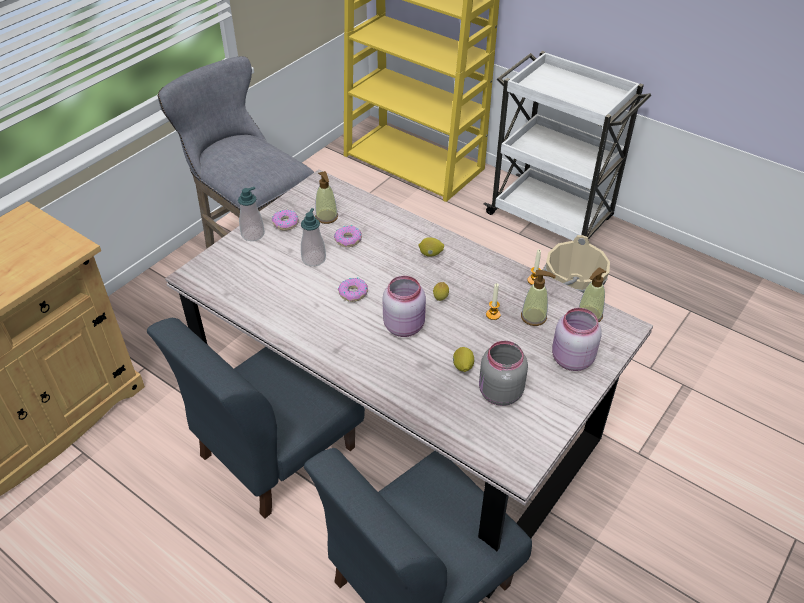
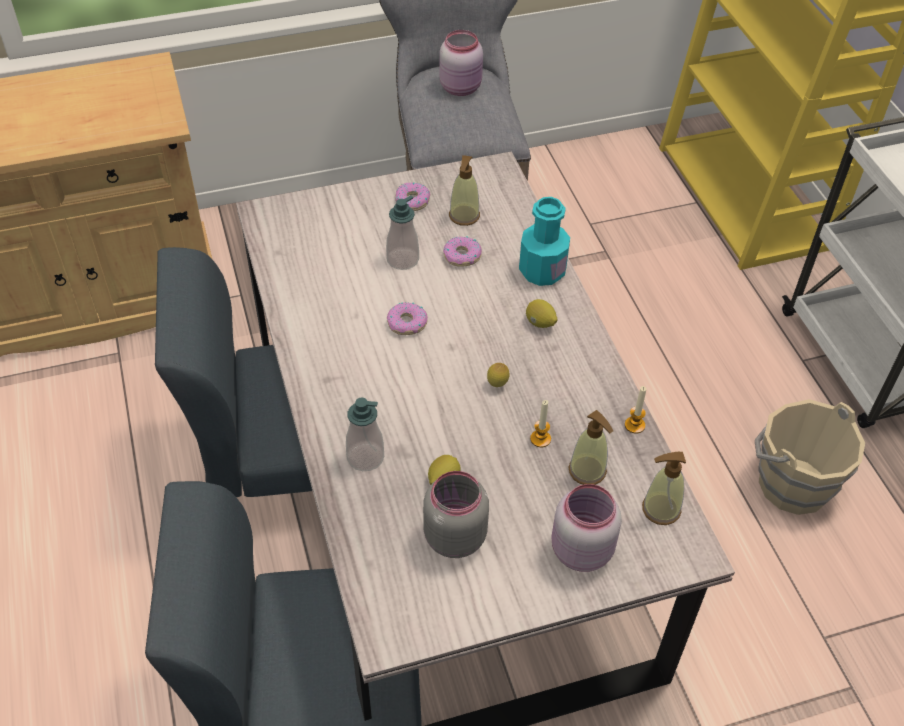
camera: 35 degrees right, 5 degrees up
soap dispenser [238,187,265,241] -> soap dispenser moved to [346,398,384,471]
pink jar [382,276,426,337] -> pink jar moved to [439,30,483,96]
none -> turquoise bottle [519,197,570,286]

